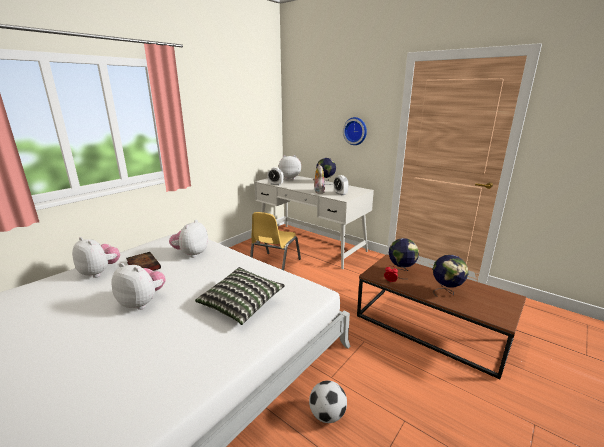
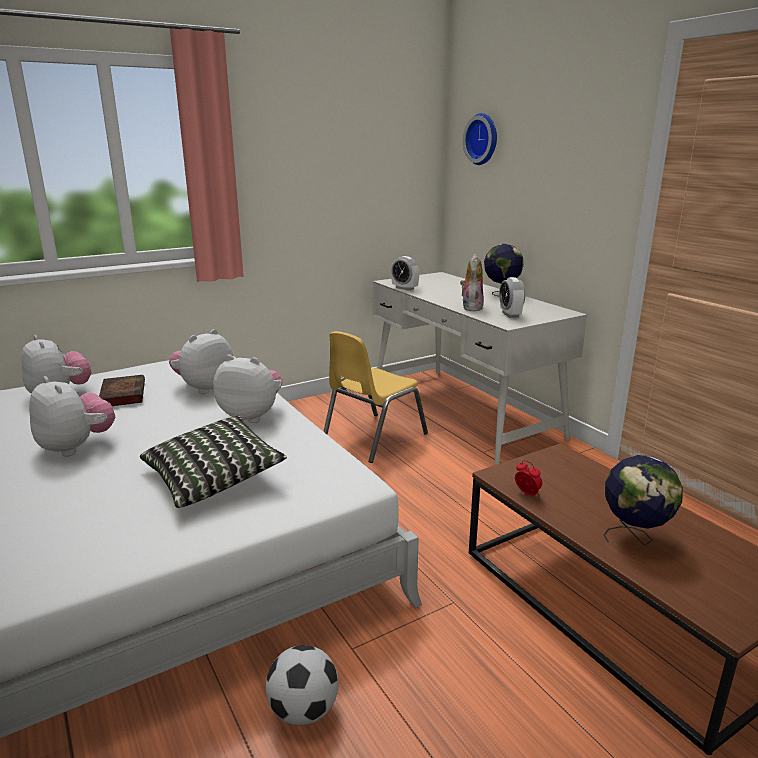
camera: 20 degrees right, 0 degrees up
plush toy [279,155,301,180] -> plush toy moved to [213,355,282,423]
wall clock [343,117,367,145] -> wall clock moved to [463,113,497,165]
globe [389,238,419,279] -> none

